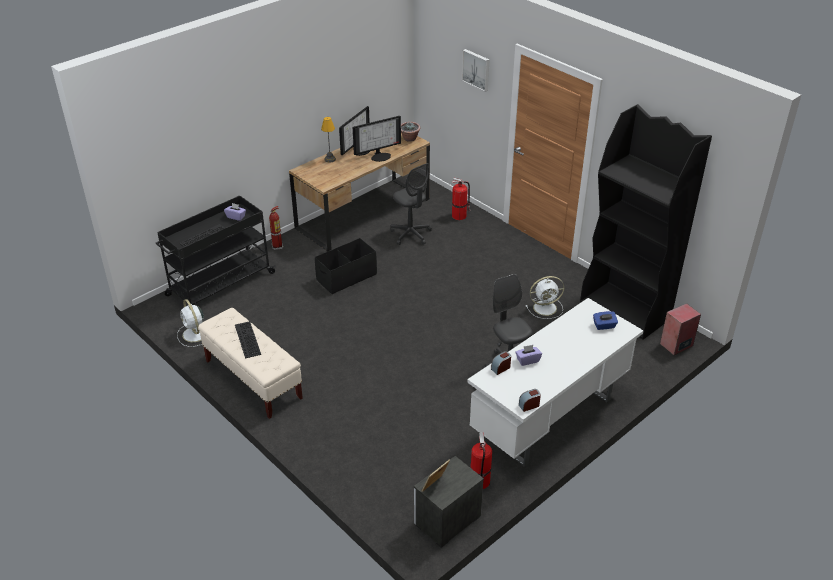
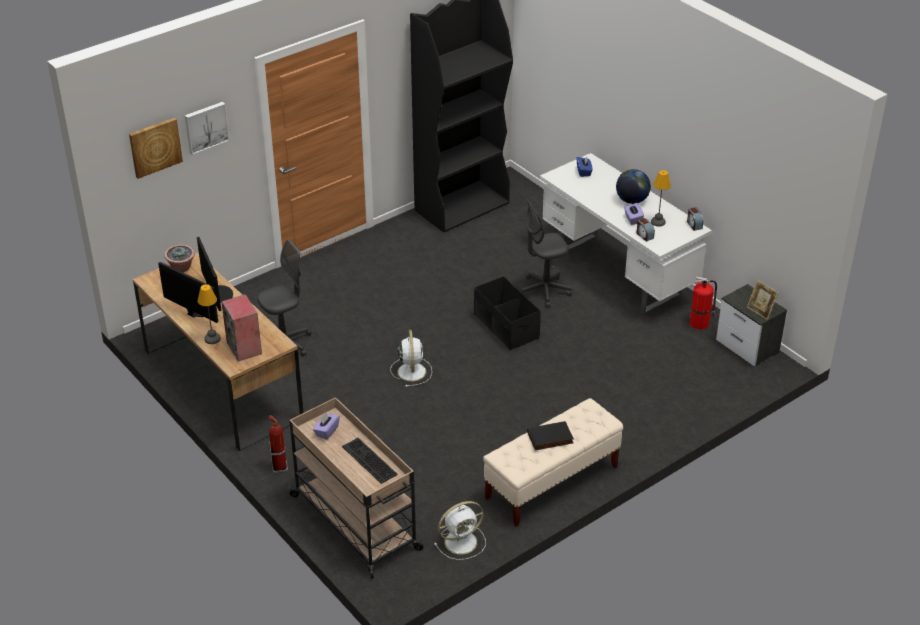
camera: 85 degrees left, 0 degrees up
black cart [156,195,276,305] -> beige cart [287,397,424,579]
keyboard [235,321,261,358] -> black book [527,421,574,451]
black storage box [315,238,377,294] -> black storage box moved to [474,276,541,350]
fire extinguisher [452,178,470,220] -> none
white fan [526,276,564,319] -> white fan moved to [390,330,432,387]
speaker [660,303,701,355] -> speaker moved to [221,294,262,361]
none -> picture [129,117,183,179]
none -> globe [616,169,651,204]
none -> table lamp [651,170,671,227]

